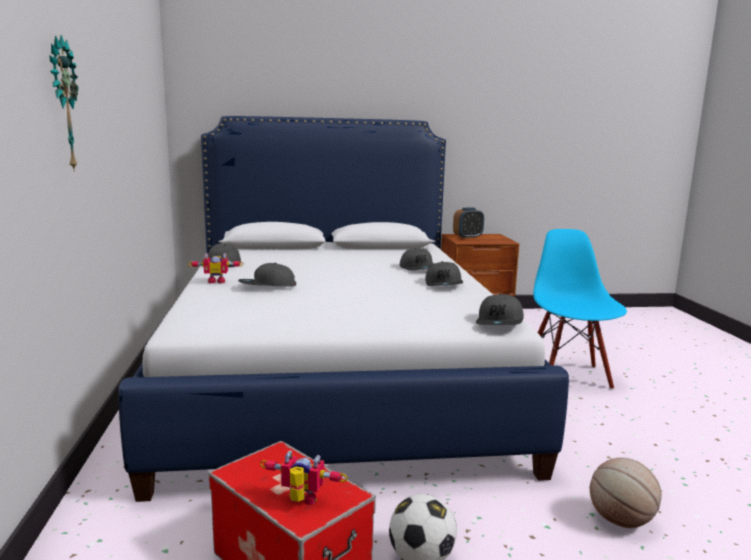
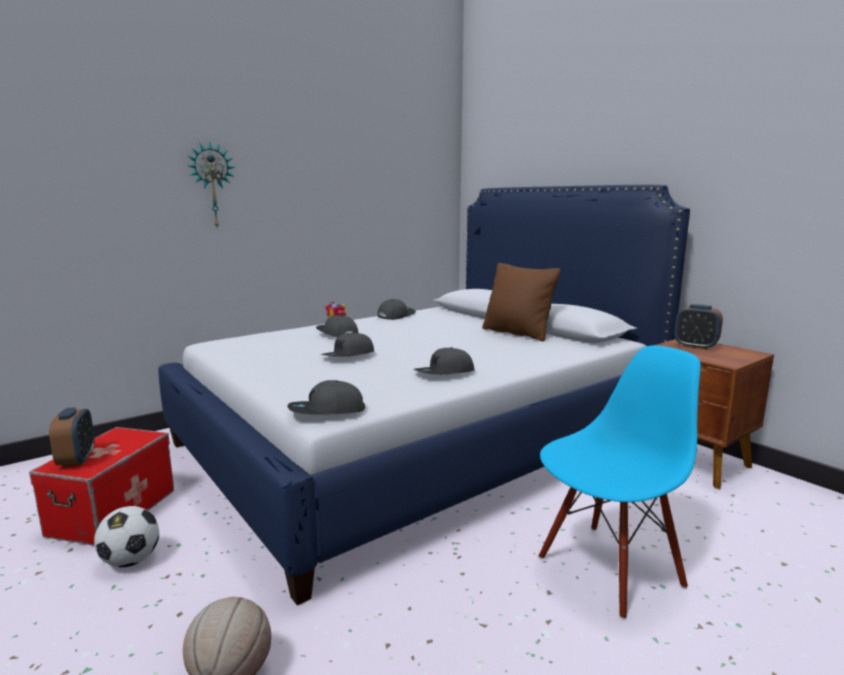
camera: 60 degrees right, 0 degrees up
toy robot [260,450,348,505] -> alarm clock [49,407,95,467]
grey cap [400,248,435,271] -> grey cap moved to [320,332,374,357]
none -> brown pillow [482,263,561,341]

